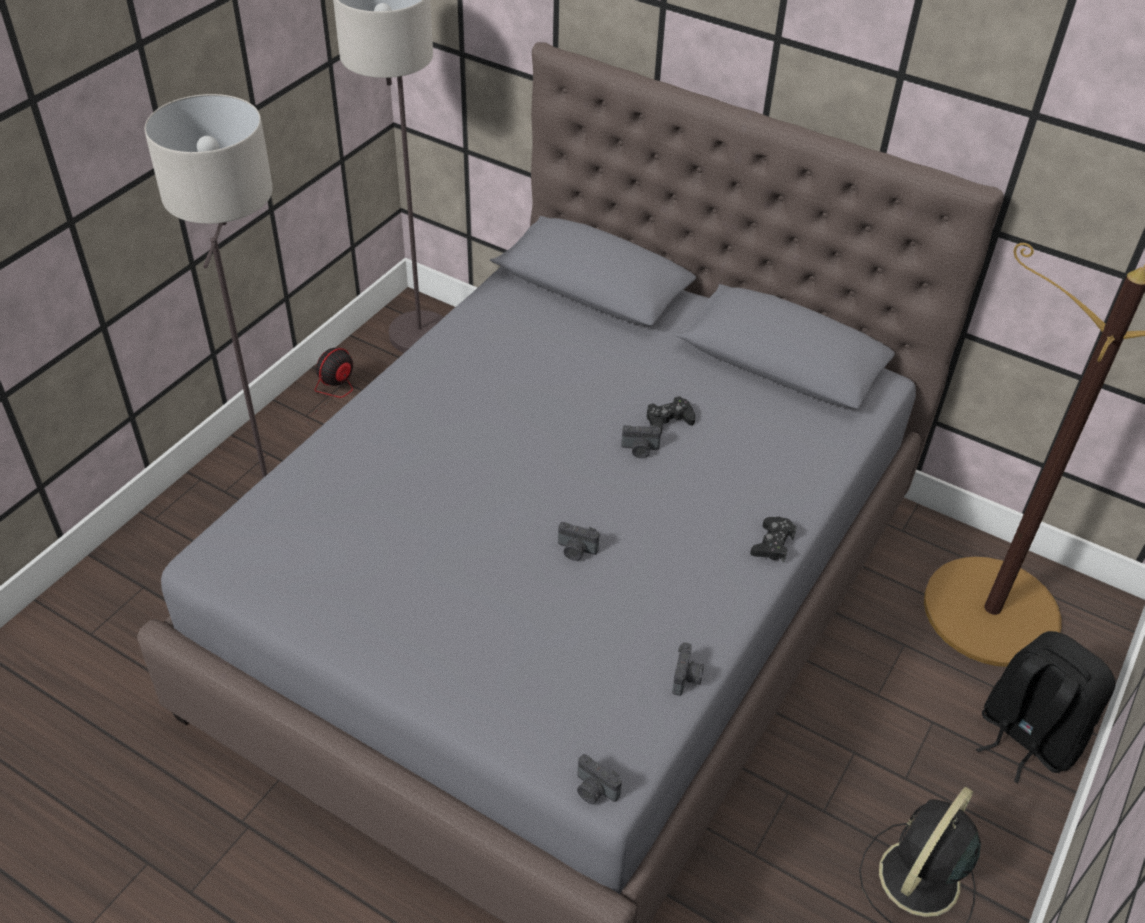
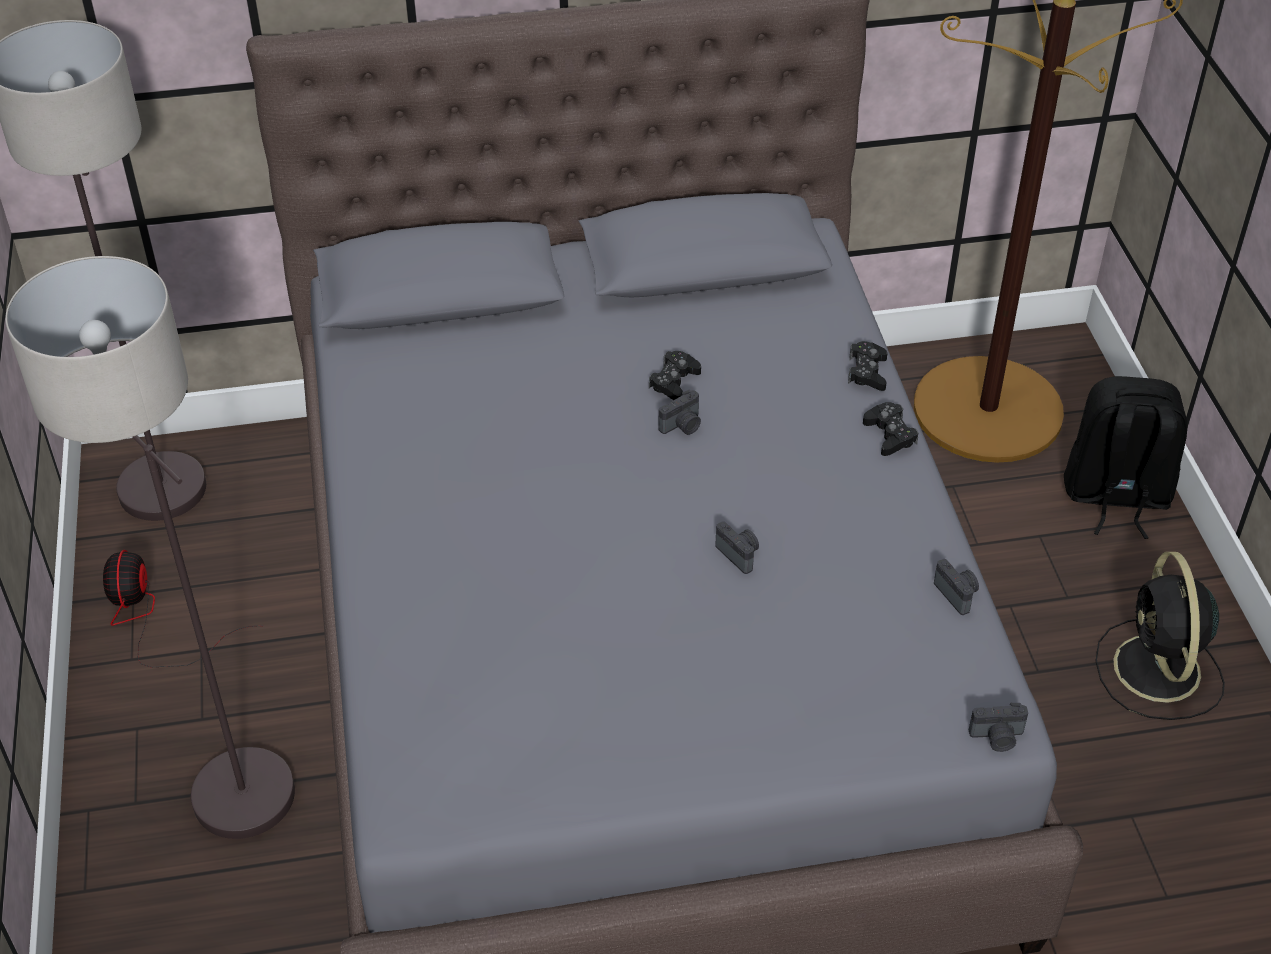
camera: 40 degrees left, 0 degrees up
camera [558,522,599,561] -> camera turned 105 degrees counterclockwise [716,521,759,574]
none -> black game controller [848,341,888,391]

